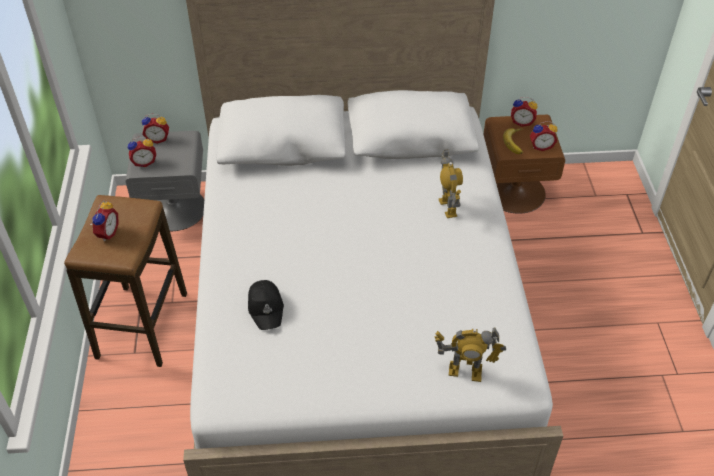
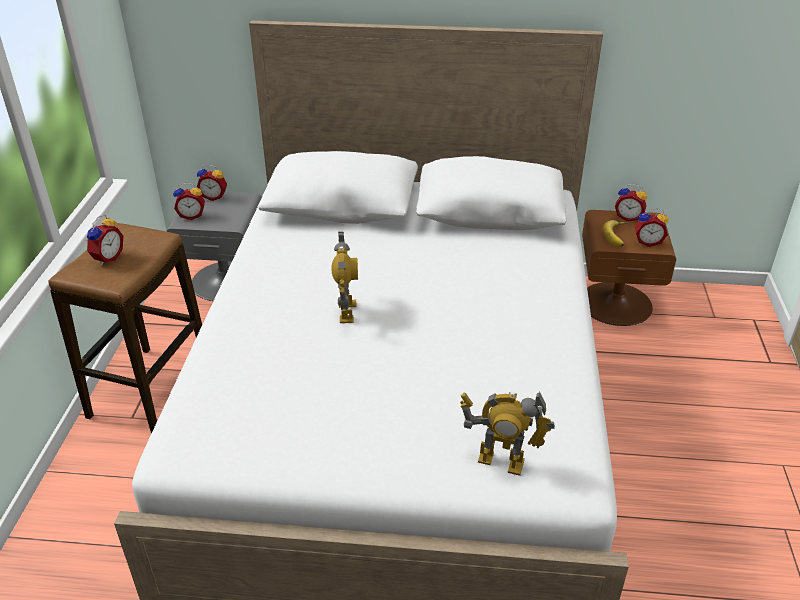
camera: 10 degrees right, 10 degrees down
black cap [248,280,284,330] -> none
toy robot [438,149,463,218] -> toy robot moved to [331,232,358,323]

